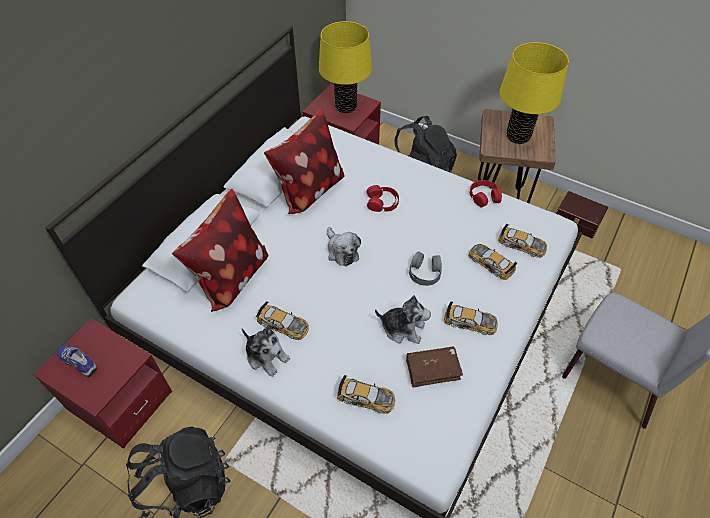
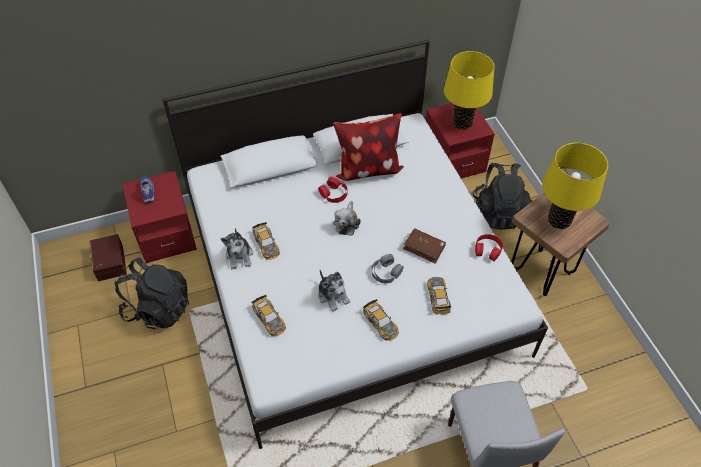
camera: 40 degrees right, 0 degrees up
pillow [172,189,268,312] -> none
red headphones [366,185,399,212] -> red headphones moved to [318,177,348,203]
brown book [406,346,463,387] -> brown book moved to [403,228,446,264]
toy car [498,223,547,258] -> none
brown storage box [556,191,608,238] -> brown storage box moved to [90,234,127,281]

